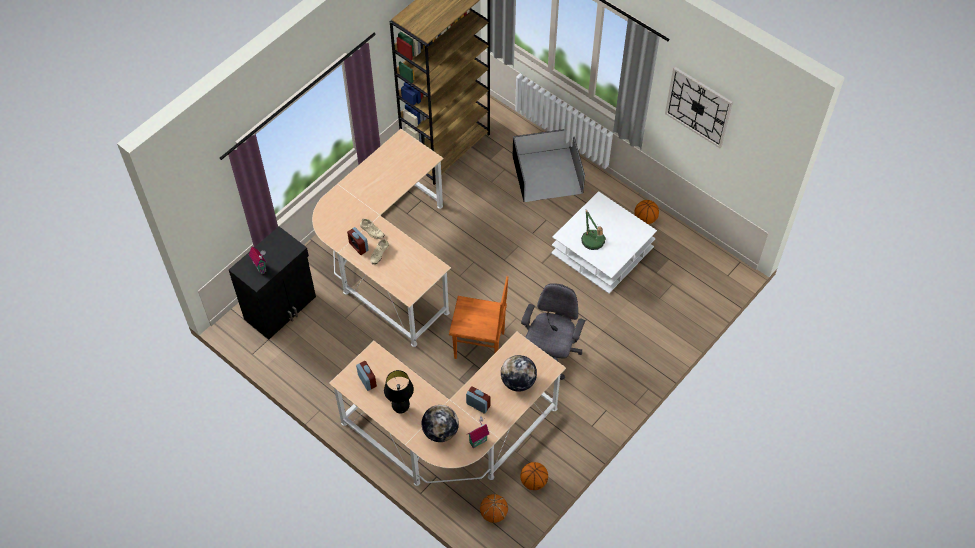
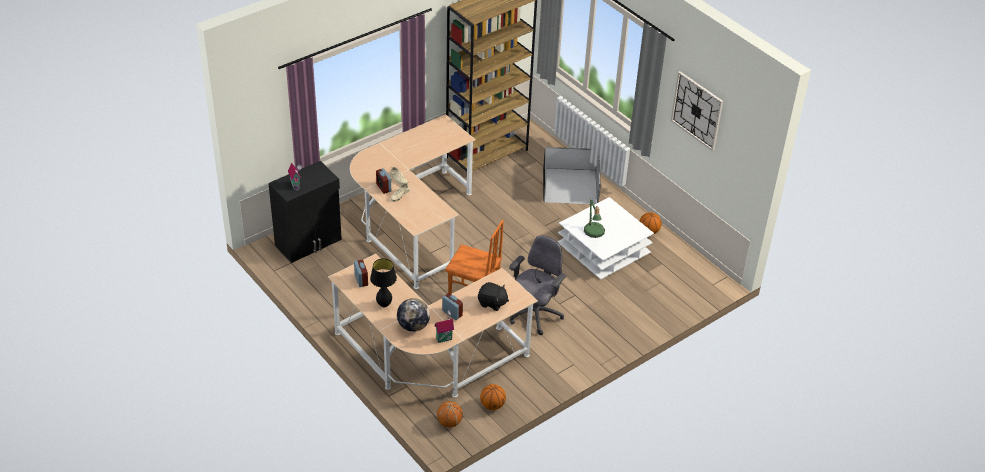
camera: 10 degrees right, 15 degrees down
globe [501,355,537,392] -> black plush toy [478,282,509,311]

